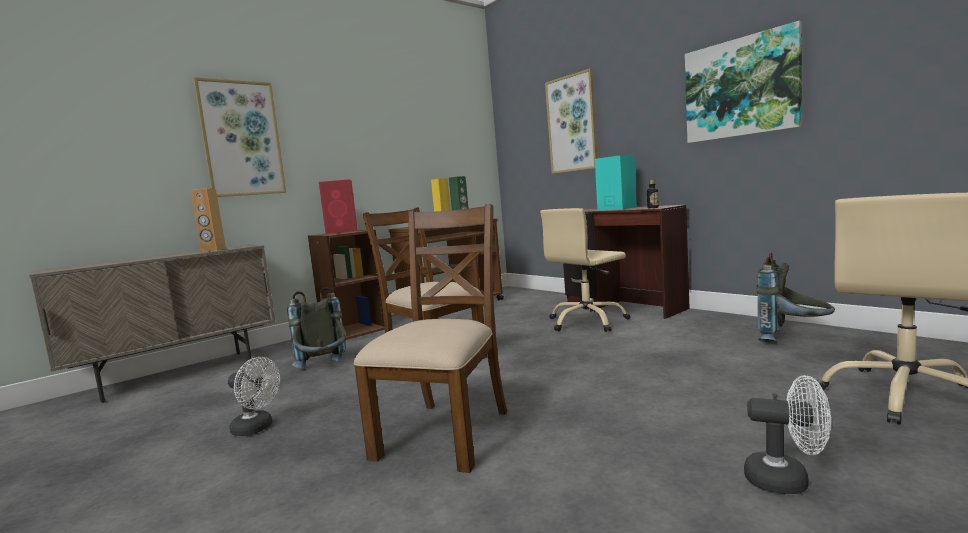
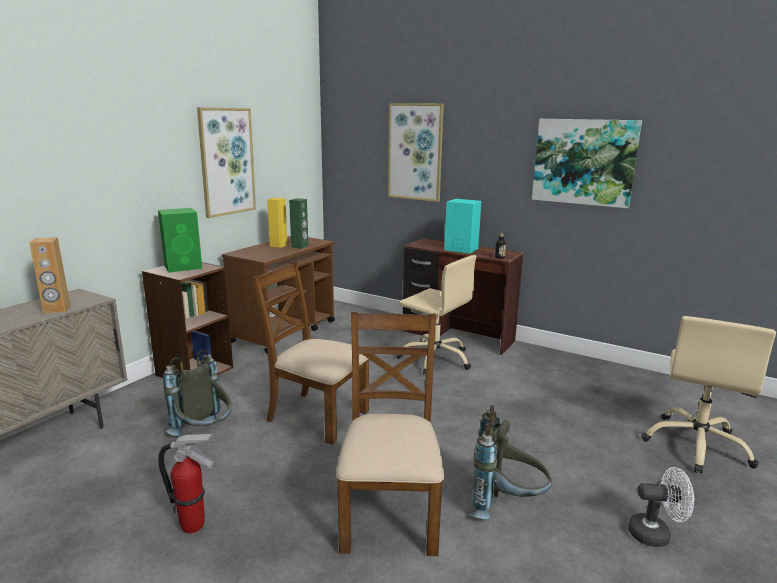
camera: 20 degrees left, 10 degrees up
picture [193,77,286,197] -> picture moved to [197,107,256,218]
white fan [228,357,280,436] -> fire extinguisher [158,434,214,534]
red speaker [319,179,358,234] -> green speaker [158,208,202,273]
beige office chair [540,208,630,332] -> beige office chair turned 90 degrees counterclockwise [396,255,476,374]
grey backpack [757,253,835,342] -> grey backpack moved to [471,405,552,519]

